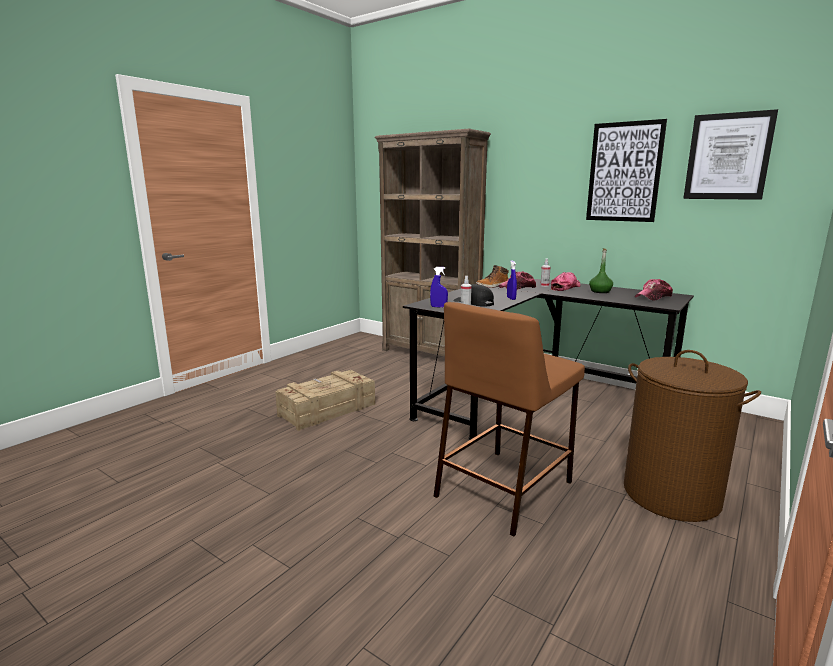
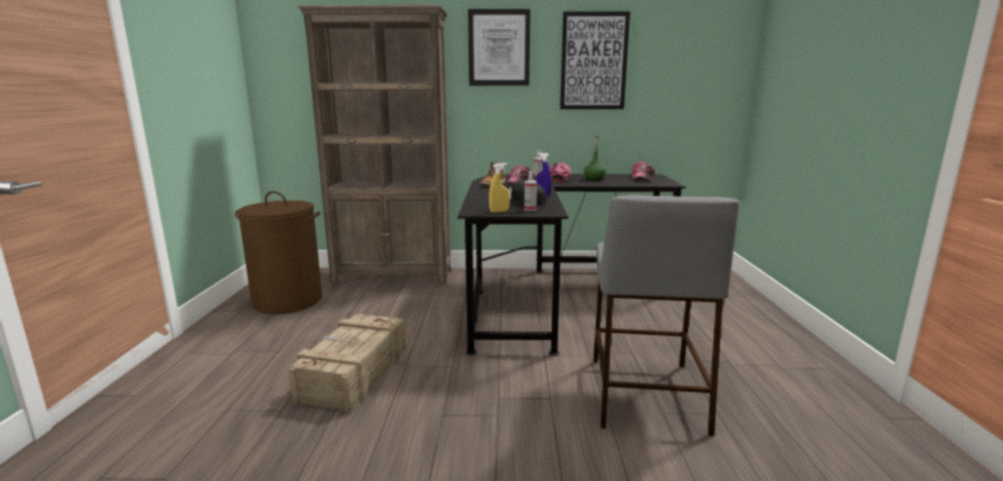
camera: 35 degrees left, 0 degrees up
blue spray bottle [430,267,448,308] -> yellow spray bottle [489,163,510,213]
brown stool [434,302,585,537] -> grey stool [593,195,739,436]
brown laundry basket [624,350,761,522] -> brown laundry basket moved to [235,191,322,314]
picture [683,109,778,200] -> picture moved to [468,9,530,86]

